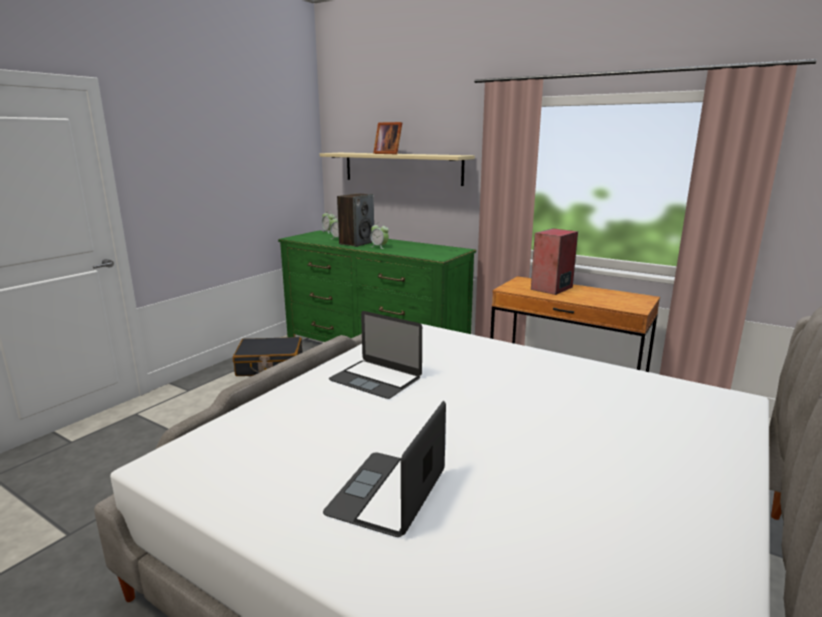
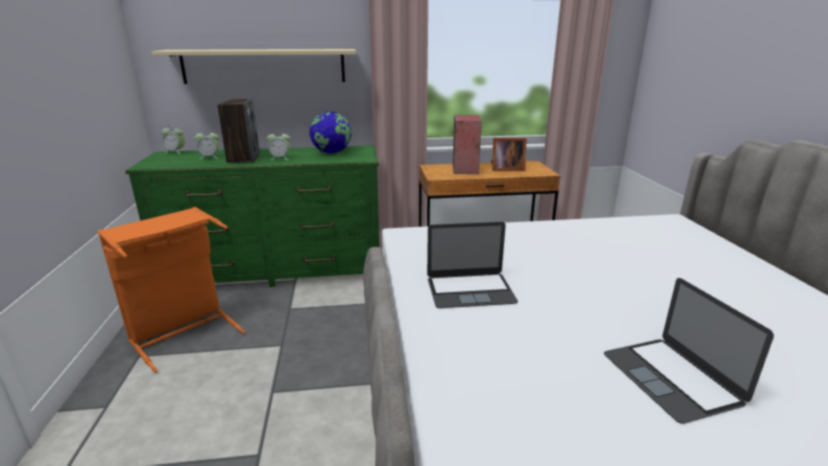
camera: 40 degrees left, 5 degrees up
black suitcase [233,337,303,376] -> orange laundry basket [97,207,245,373]
picture frame [373,122,402,155] -> picture frame moved to [491,138,526,171]
none -> globe [309,111,351,154]

